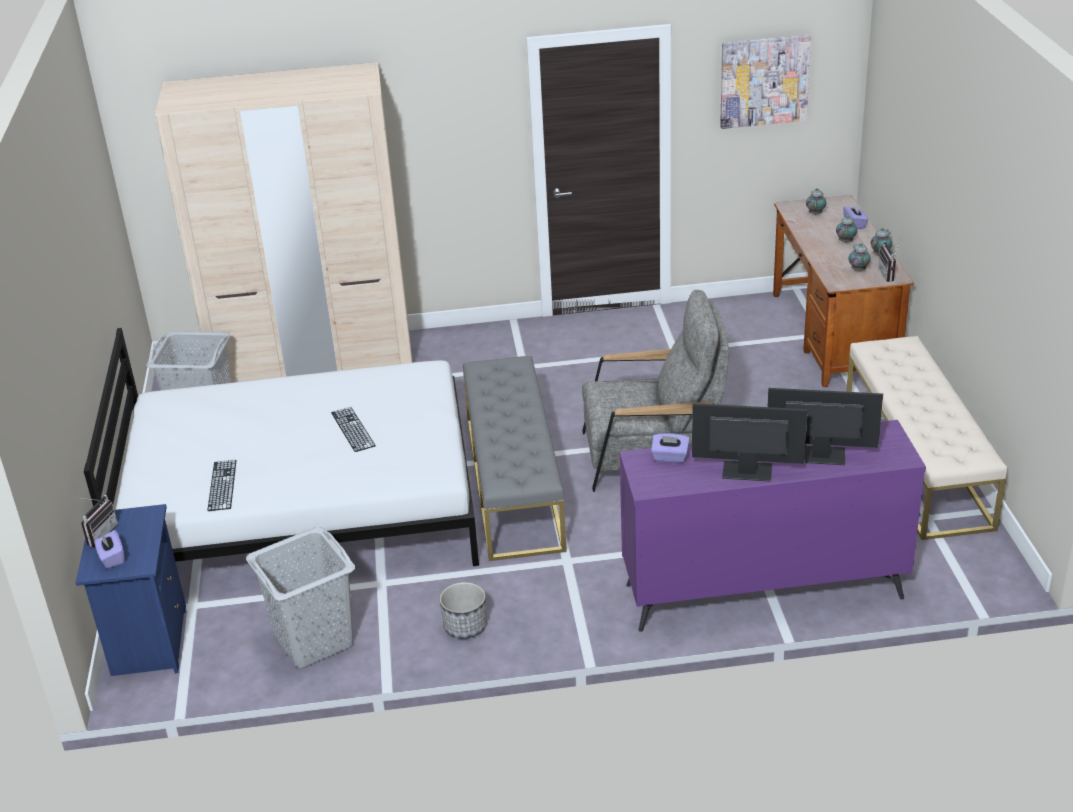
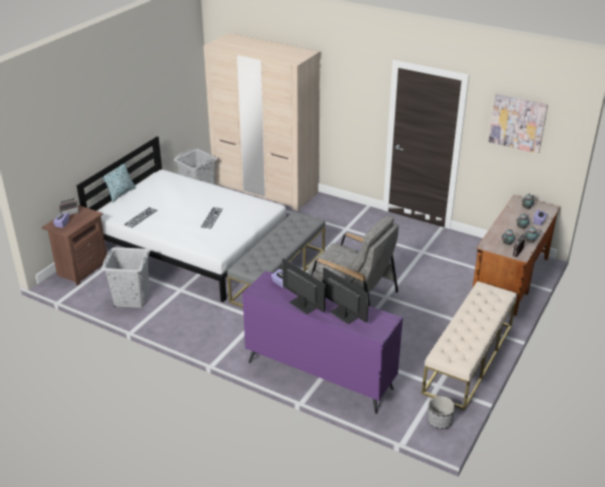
camera: 35 degrees right, 0 degrees up
blue nightstand [76,504,186,676] -> brown nightstand [42,205,107,286]
planter [439,582,487,639] -> planter moved to [428,396,456,429]
none -> pillow [103,163,136,203]

